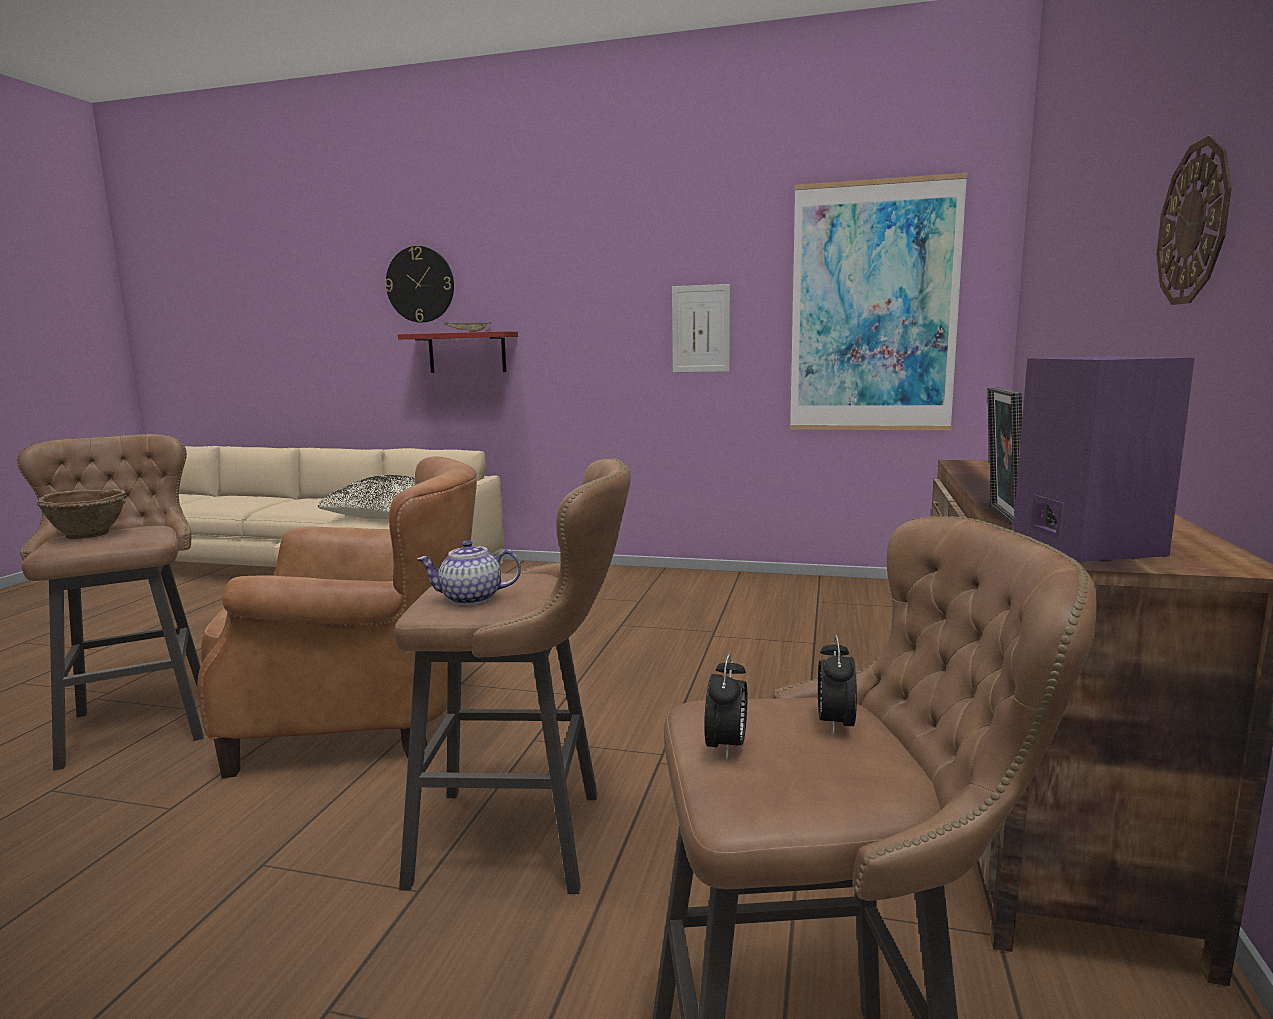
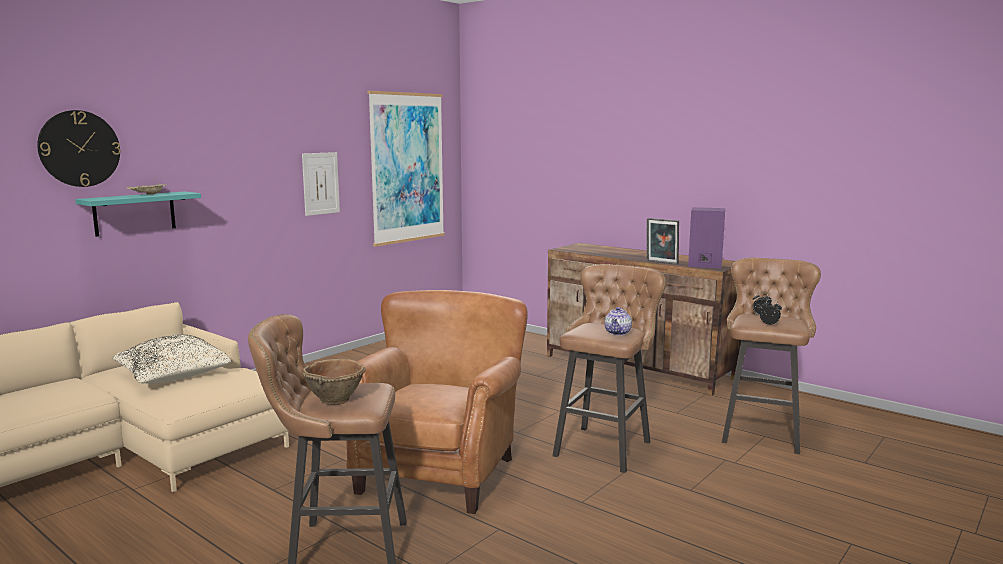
camera: 65 degrees left, 0 degrees up
red shelf [398,331,518,373] -> turquoise shelf [75,191,201,237]
wall clock [1157,136,1232,305] -> none

